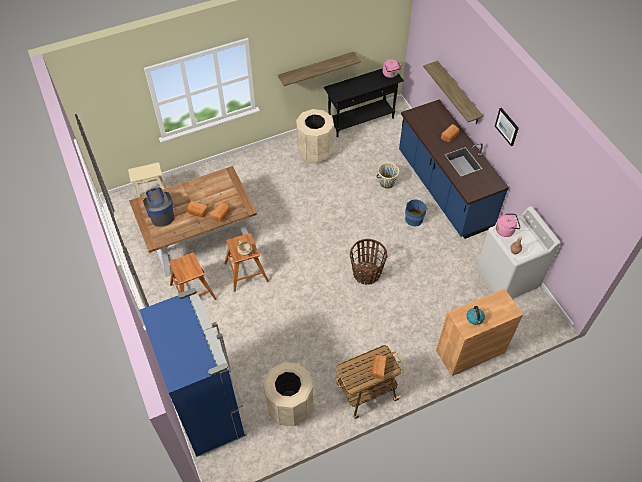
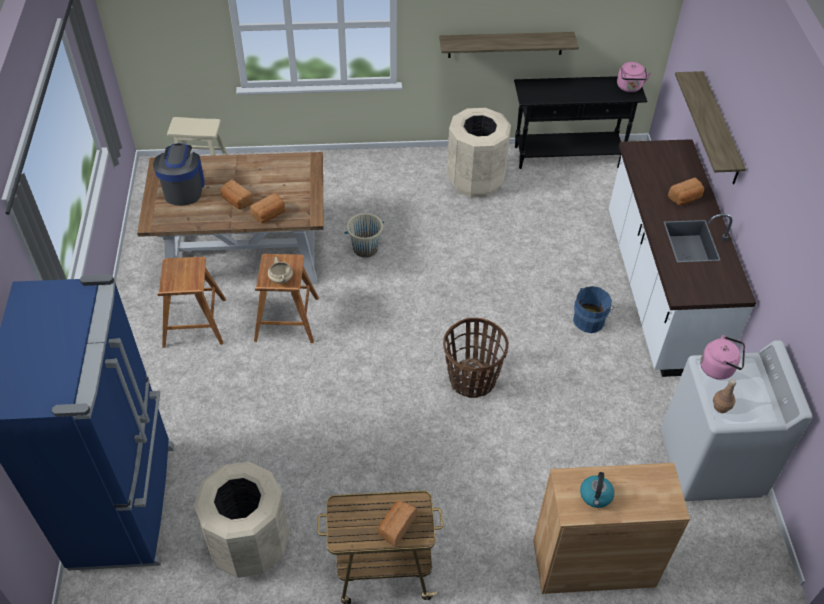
camera: 20 degrees right, 5 degrees down
beige bucket [376,162,399,189] -> beige bucket moved to [344,213,384,258]
blue counter [399,100,509,239] -> white counter [609,139,756,377]
picture [495,108,519,146] -> none

